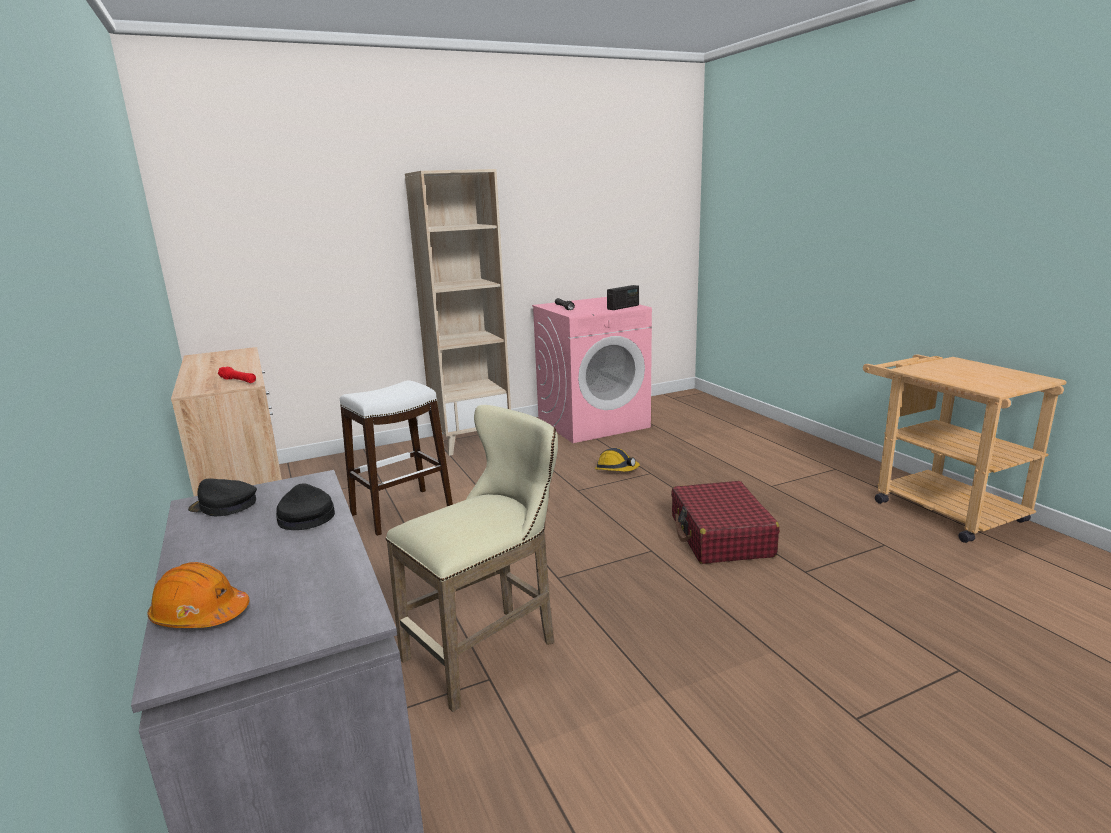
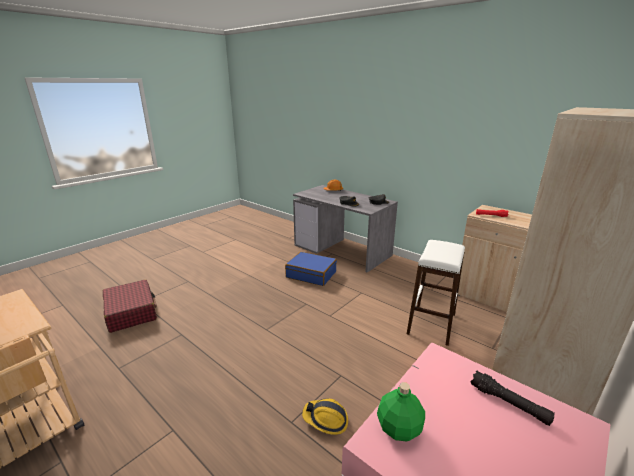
camera: 155 degrees right, 5 degrees up
beige stool [386,405,558,712] -> blue suitcase [285,252,337,286]
radio [607,285,639,310] -> green bottle [377,382,425,442]
red suitcase [671,481,780,564] -> red suitcase moved to [103,279,157,333]

